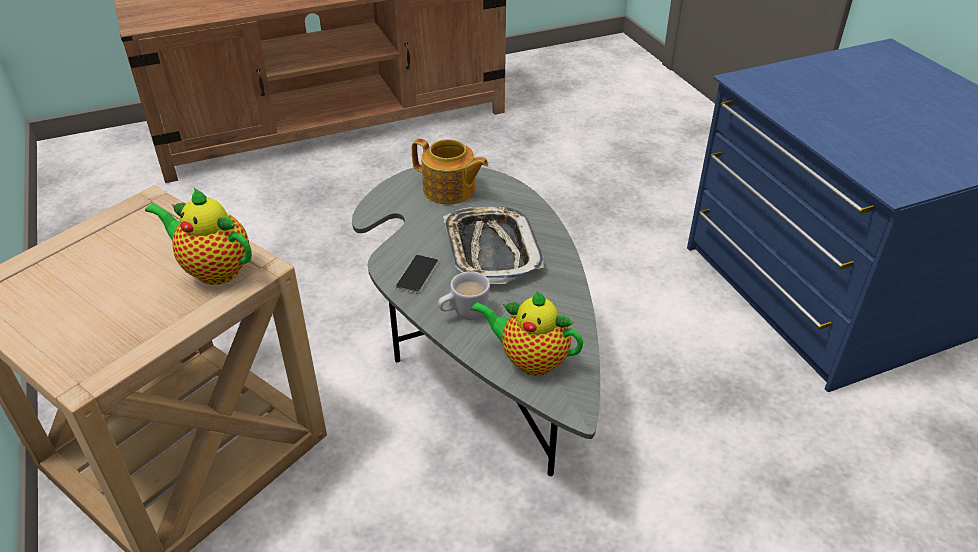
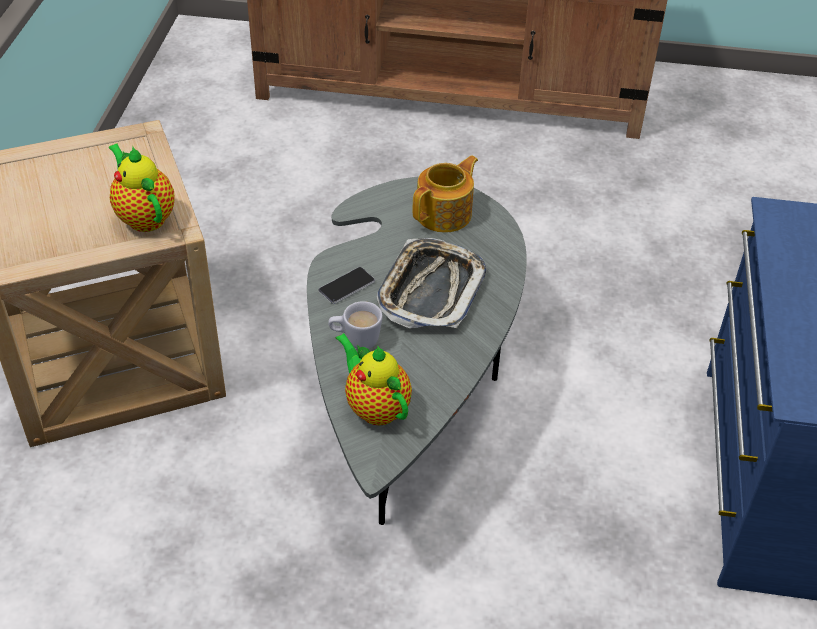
camera: 30 degrees right, 5 degrees up
teapot [412,138,489,204] -> teapot turned 105 degrees counterclockwise [413,156,478,233]

